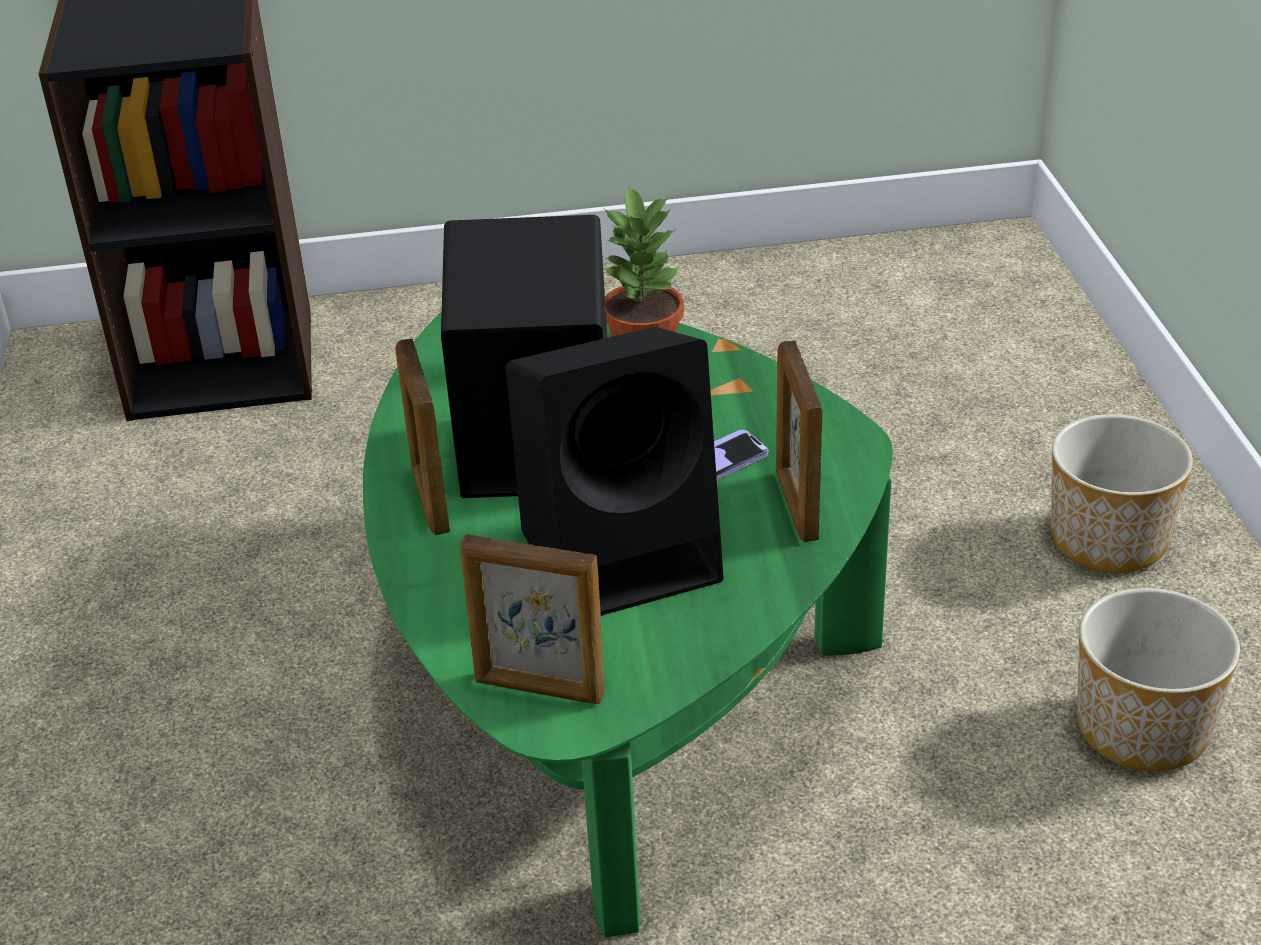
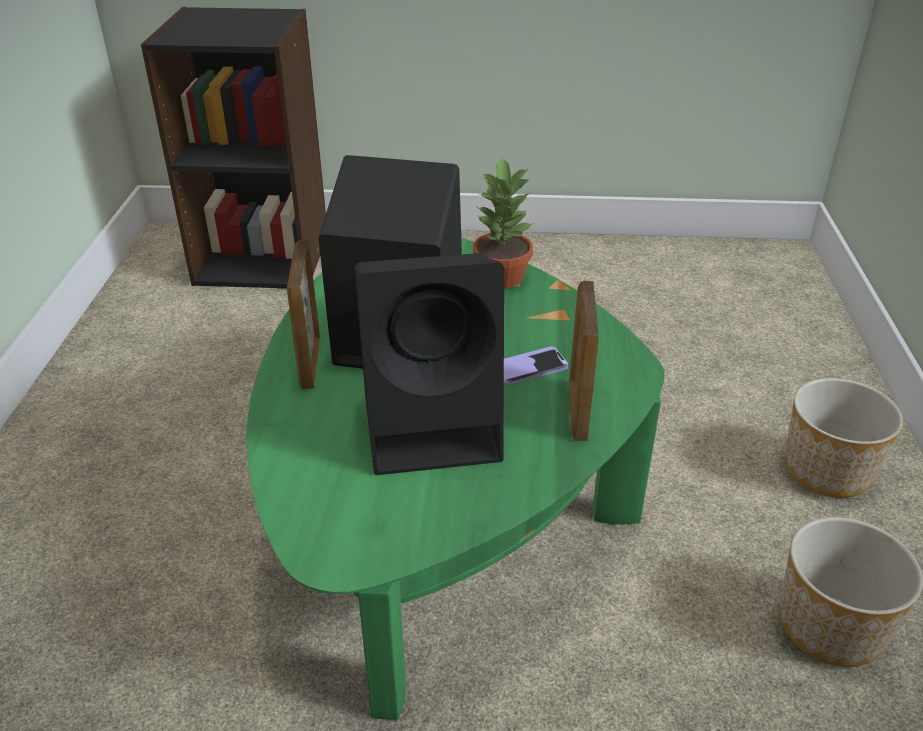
camera: 10 degrees right, 0 degrees up
picture frame [460,534,605,704] -> none

